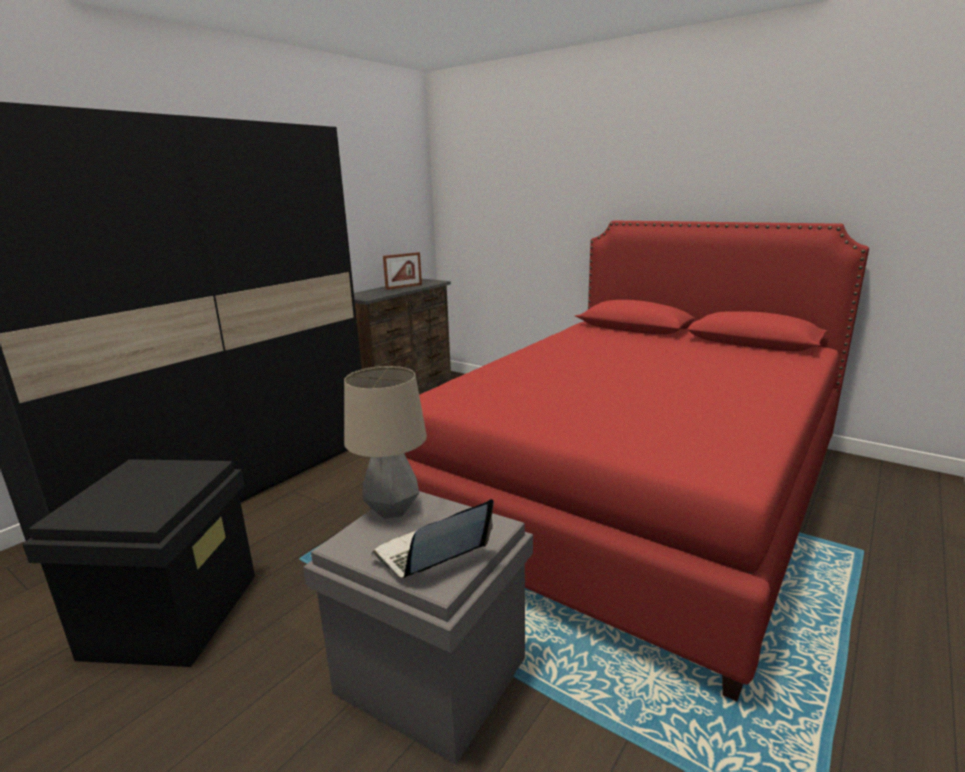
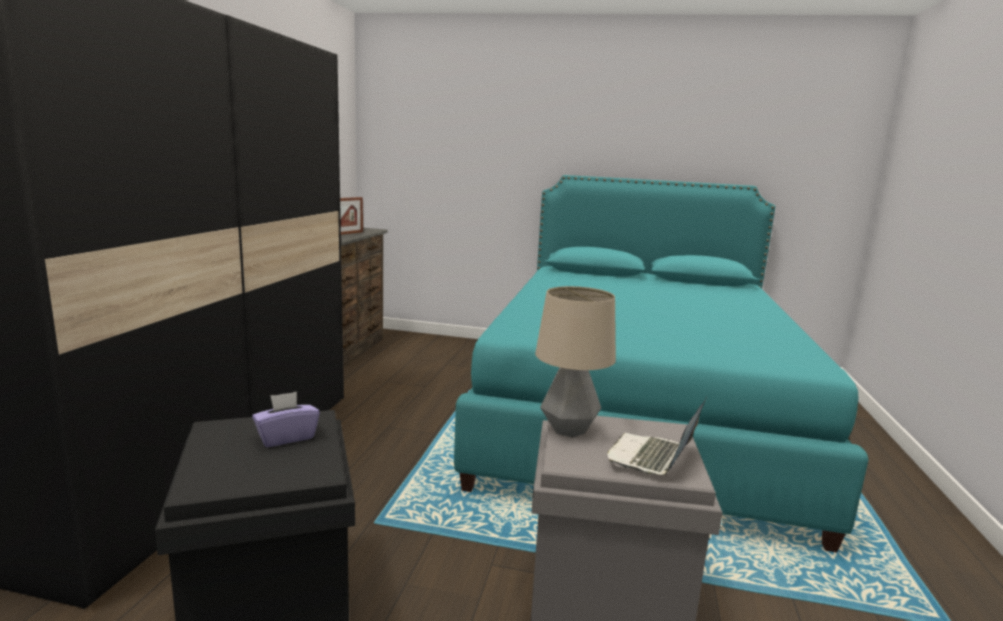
camera: 25 degrees left, 5 degrees down
red bed [404,221,869,701] -> turquoise bed [454,175,869,552]
none -> purple tissue box [252,392,320,447]

